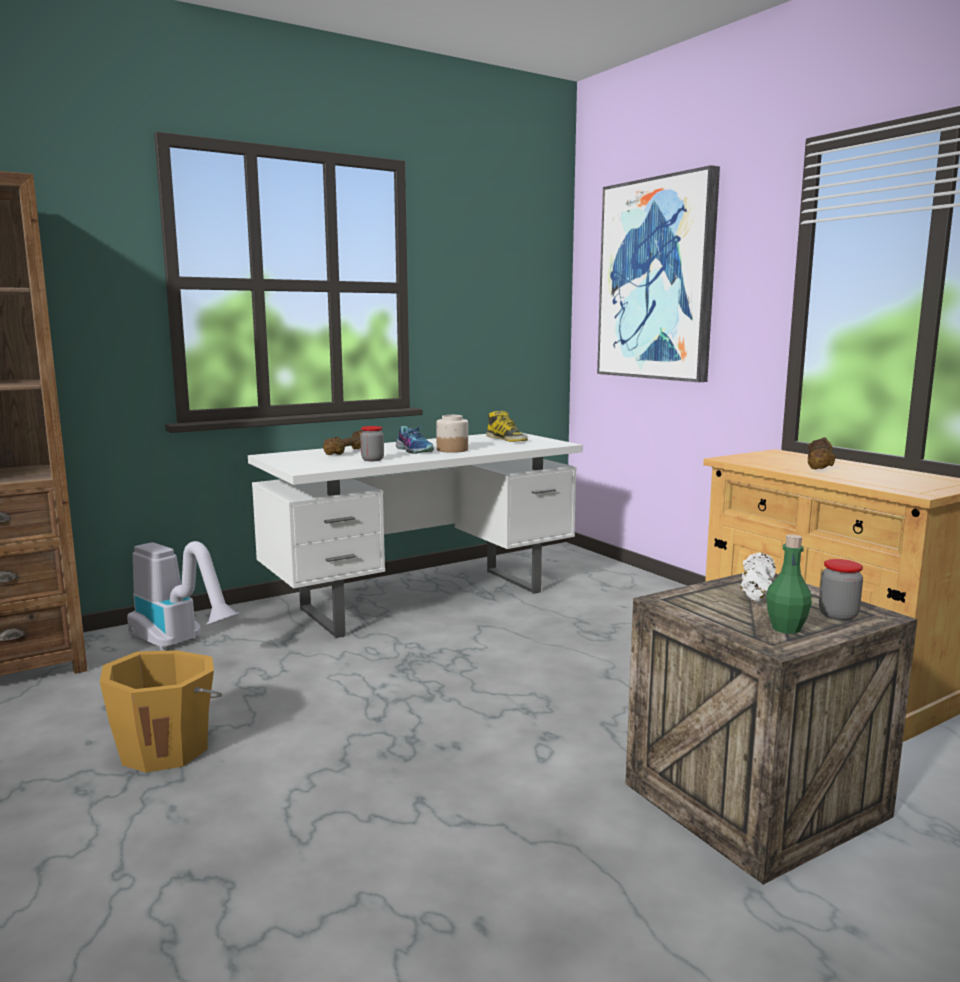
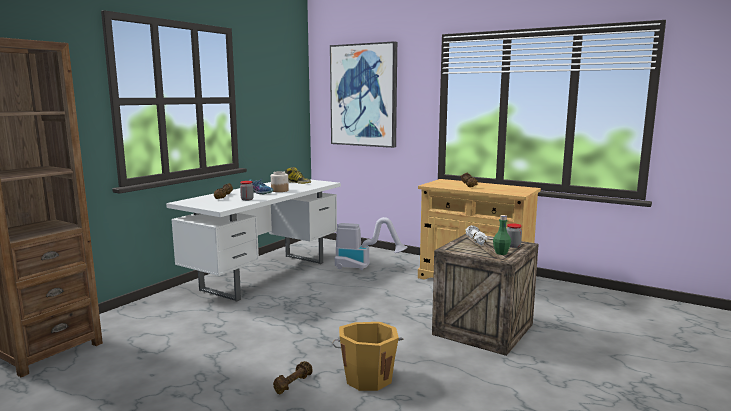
camera: 25 degrees left, 0 degrees up
orange bucket [100,650,222,773] -> orange bucket moved to [332,322,404,391]
vacuum cleaner [127,541,240,650] -> vacuum cleaner moved to [335,217,408,270]
none -> brown dumbbell [273,361,313,394]

